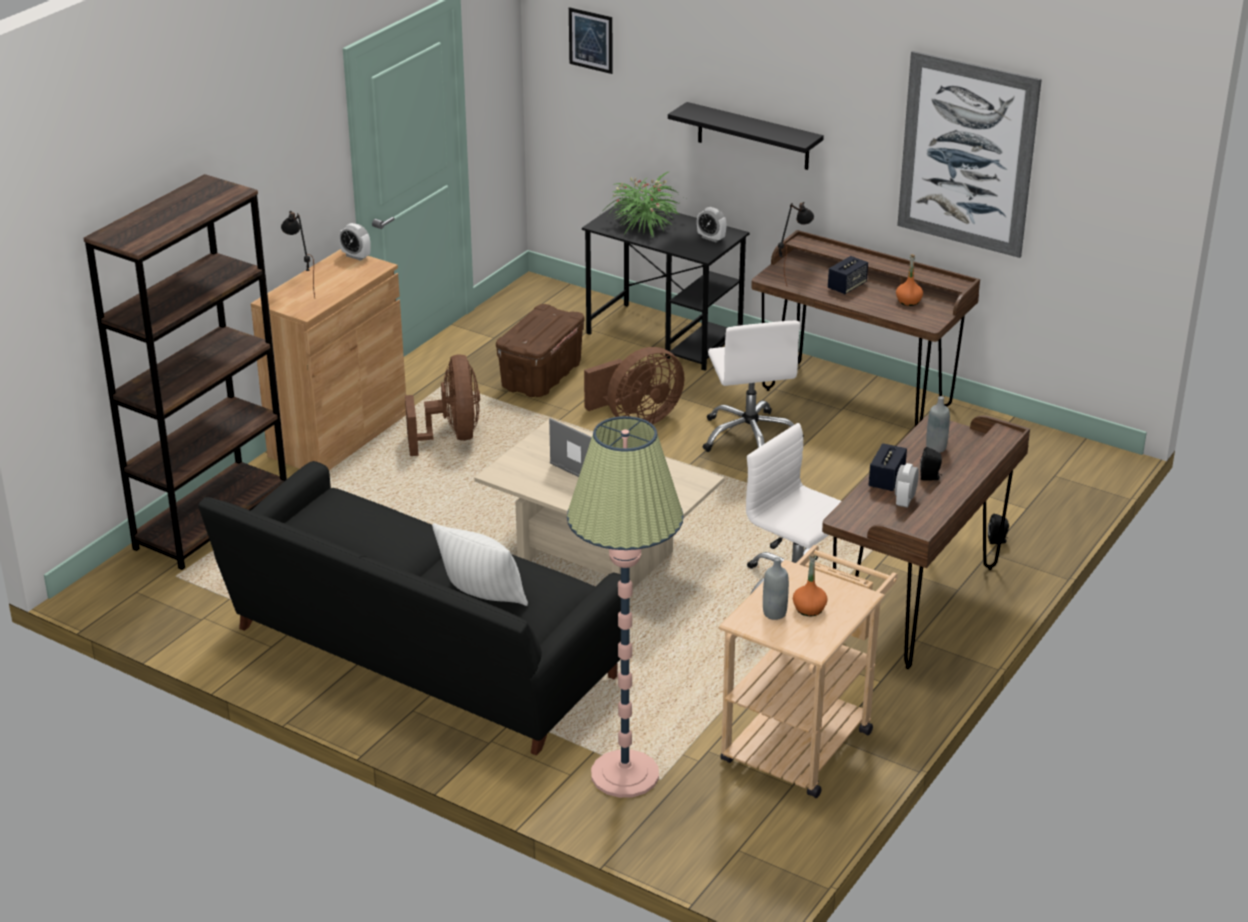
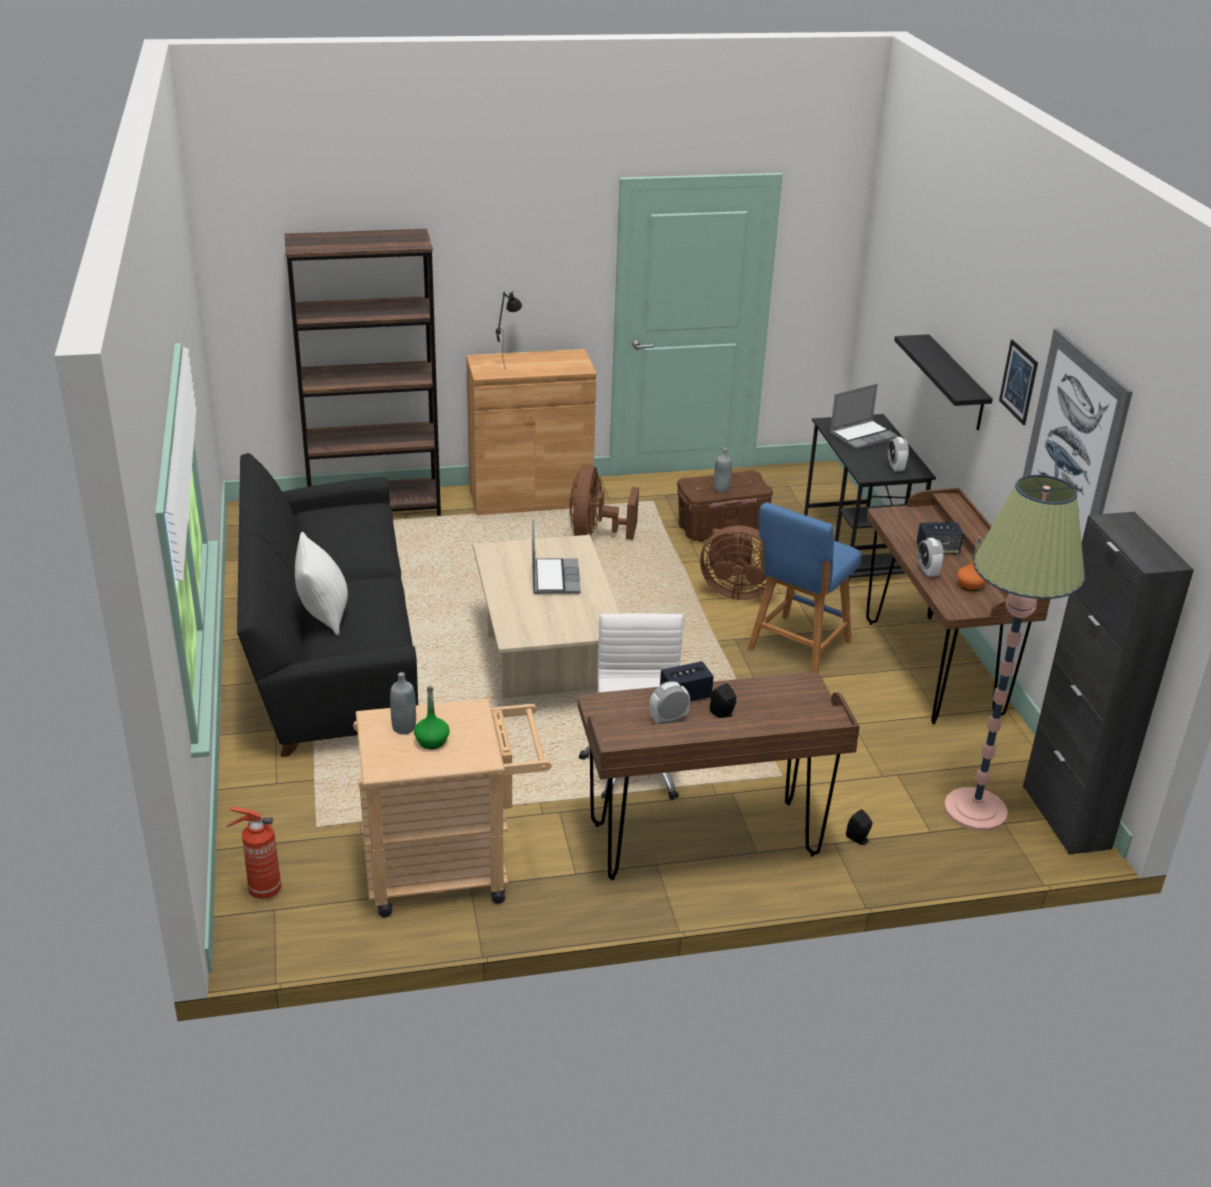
camera: 45 degrees right, 0 degrees up
alarm clock [339,223,371,261] -> alarm clock moved to [918,538,944,577]
brown fan [405,354,480,456] -> brown fan turned 150 degrees clockwise [569,465,639,540]
floor lamp [567,416,684,798] -> floor lamp moved to [944,475,1085,831]
picture [569,7,613,74] -> picture moved to [999,339,1038,425]
potted plant [600,171,683,237] -> laptop [830,384,898,450]
white office chair [703,321,804,452] -> blue stool [748,502,862,673]
black table lamp [778,202,814,285] -> none
orange bottle [793,554,828,616] -> green bottle [414,686,449,749]
grey bottle [926,396,950,453] -> grey bottle moved to [714,448,732,493]
none -> fire extinguisher [226,806,282,899]
none -> black cabinet [1023,512,1194,855]

